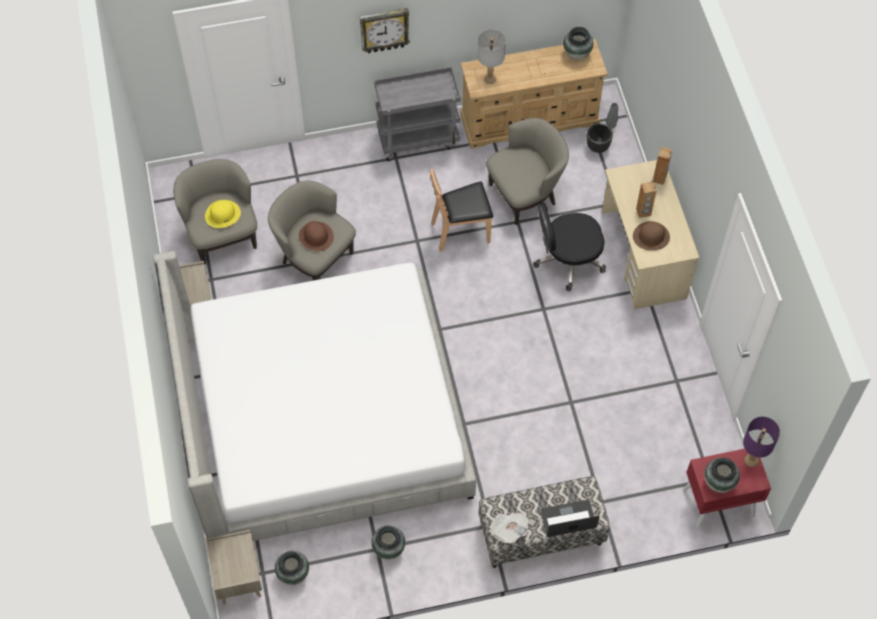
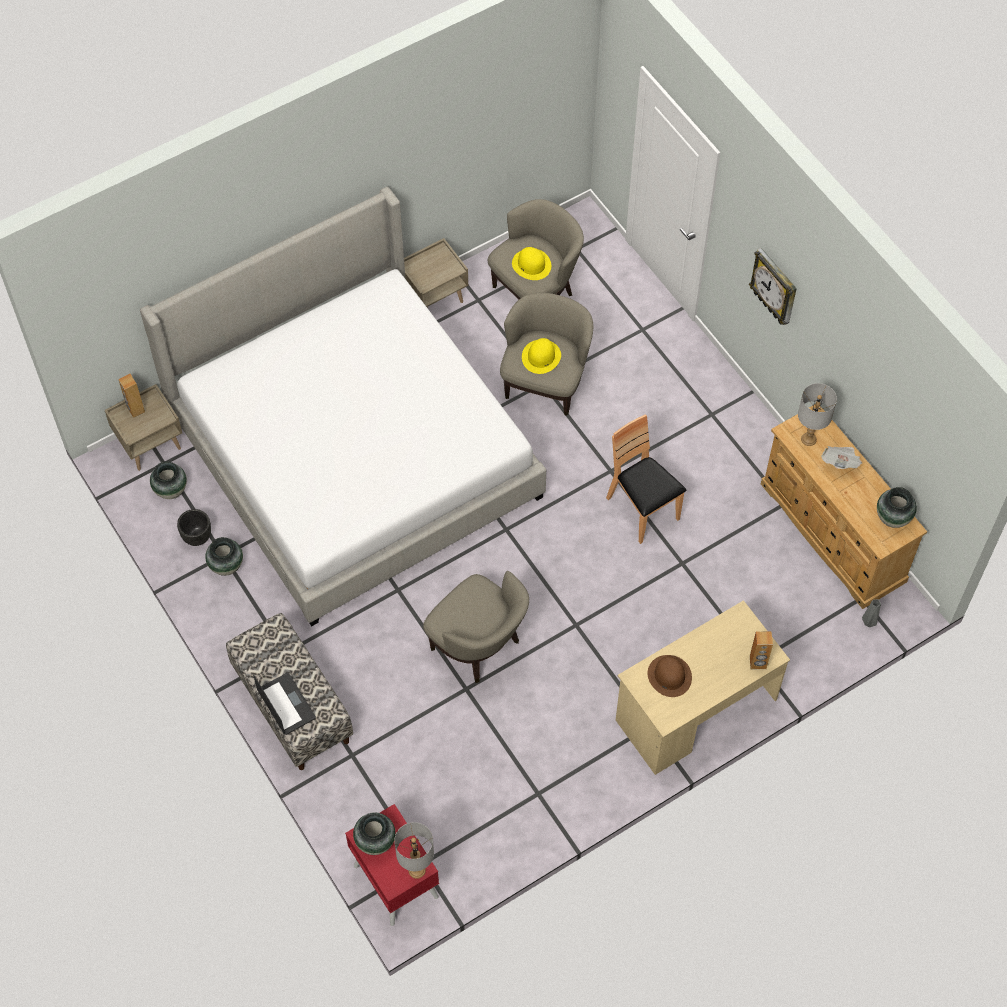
camera: 70 degrees right, 0 degrees up
brown hat [299,221,334,251] -> yellow hat [522,338,561,374]
grey cart [374,66,461,161] -> none
beige armchair [486,118,569,225] -> beige armchair moved to [423,571,529,683]
newspaper [491,512,529,543] -> newspaper moved to [821,446,862,469]
black office chair [533,202,606,291] -> none
black planter [586,123,613,153] -> black planter moved to [177,509,211,546]
brown speaker [636,182,656,218] -> brown speaker moved to [118,374,145,418]
purple table lamp [743,417,780,467] -> grey table lamp [394,822,434,879]

